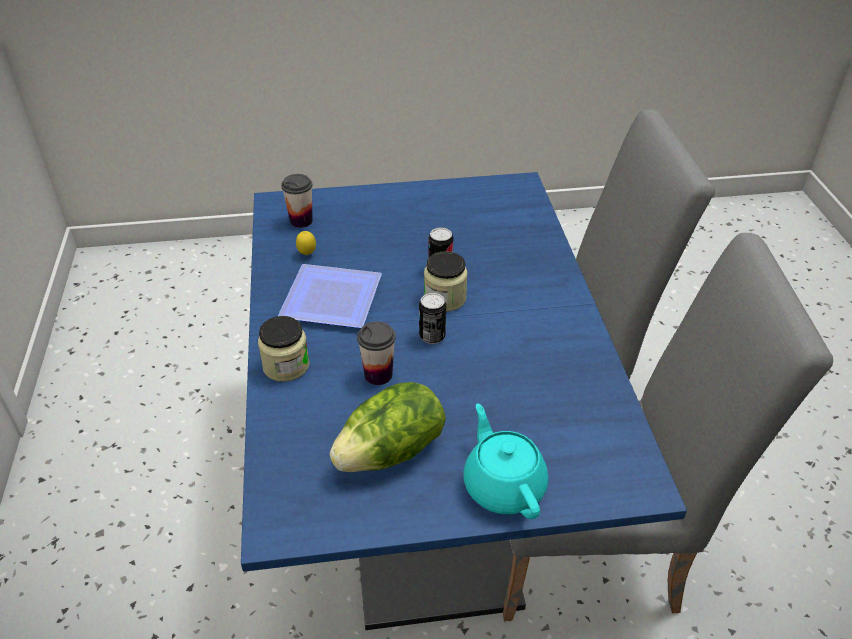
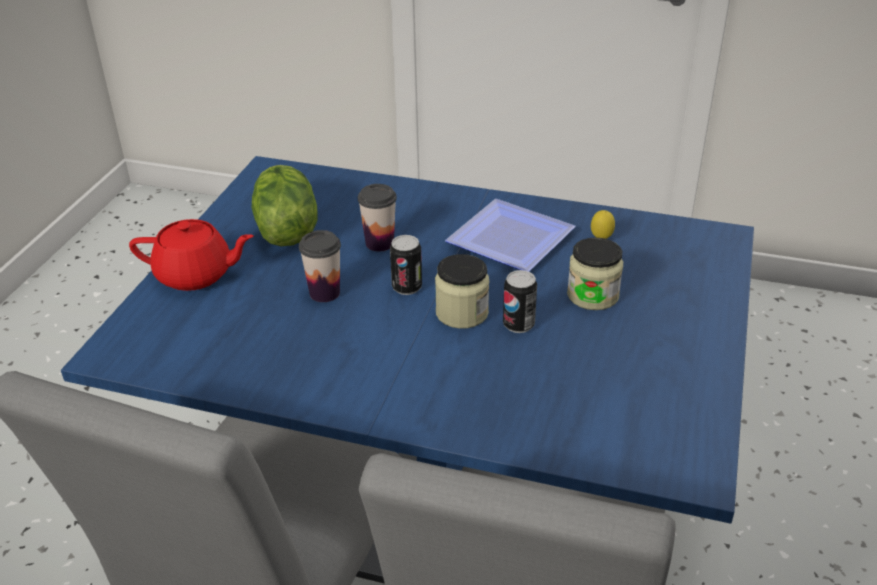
camera: 115 degrees right, 5 degrees down
jar [258,316,309,382] -> jar moved to [567,238,623,310]
cup [281,174,313,228] -> cup moved to [299,230,341,302]
turquoise teapot [463,403,548,519] -> red teapot [129,219,253,291]

